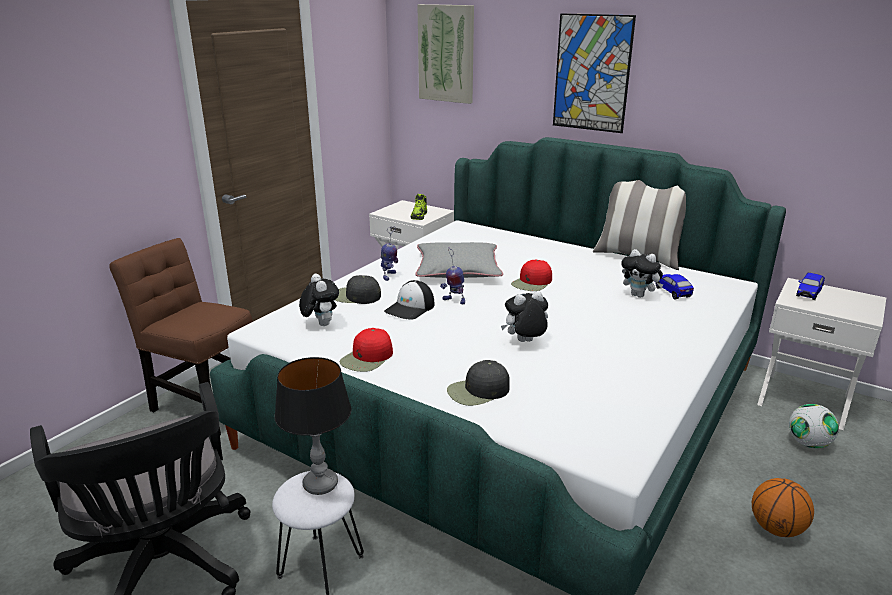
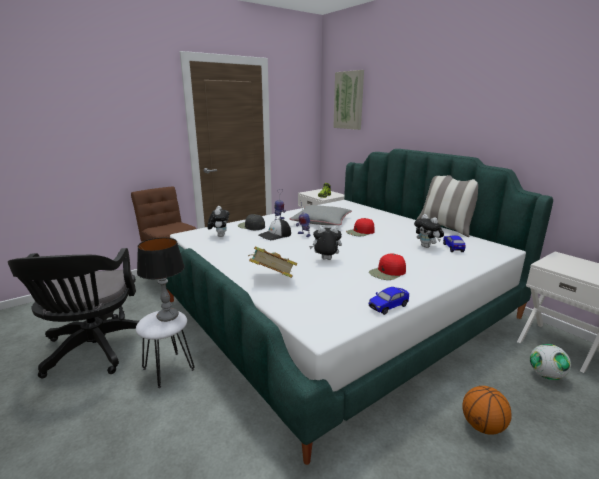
camera: 20 degrees right, 5 degrees down
red cap [339,328,393,372] -> red cap moved to [369,254,406,280]
black cap [447,360,510,406] -> book [248,246,297,278]
picture [553,13,636,133] -> none
toy car [796,273,825,300] -> toy car moved to [368,287,409,315]

